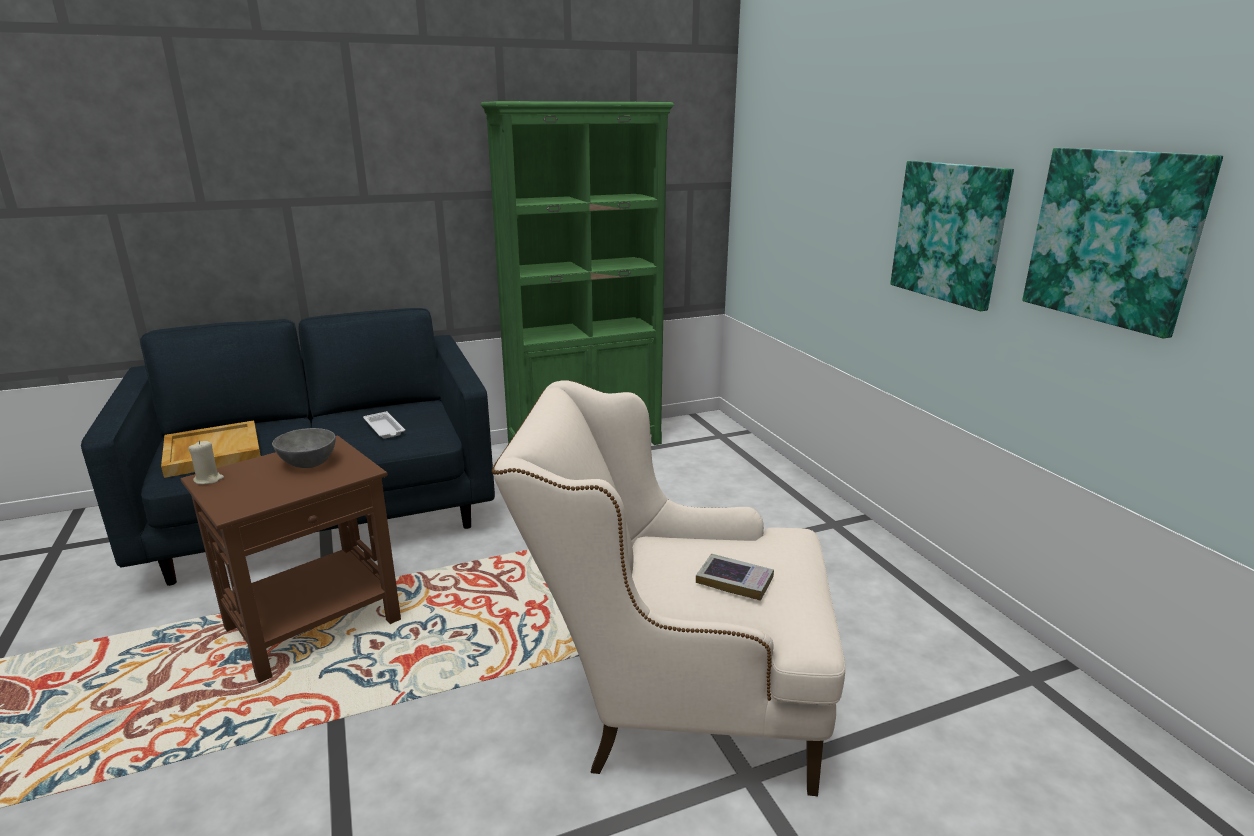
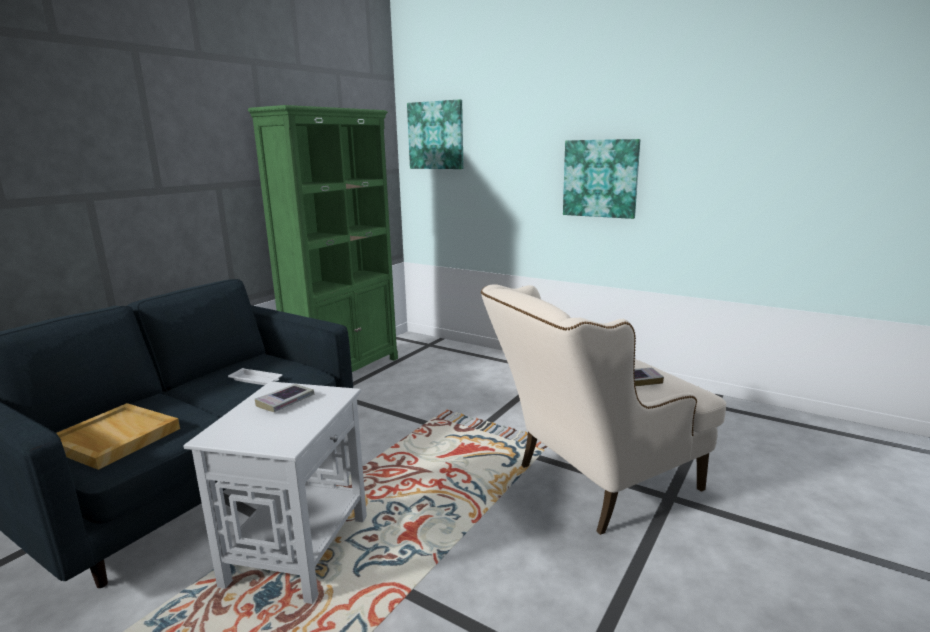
camera: 35 degrees left, 5 degrees down
brown side table [181,435,401,683] -> white side table [184,381,367,604]
beige candle [188,441,224,485] -> none
grey bowl [272,428,336,468] -> book [255,384,314,412]
picture [1022,148,1223,338] -> picture moved to [407,99,464,169]

